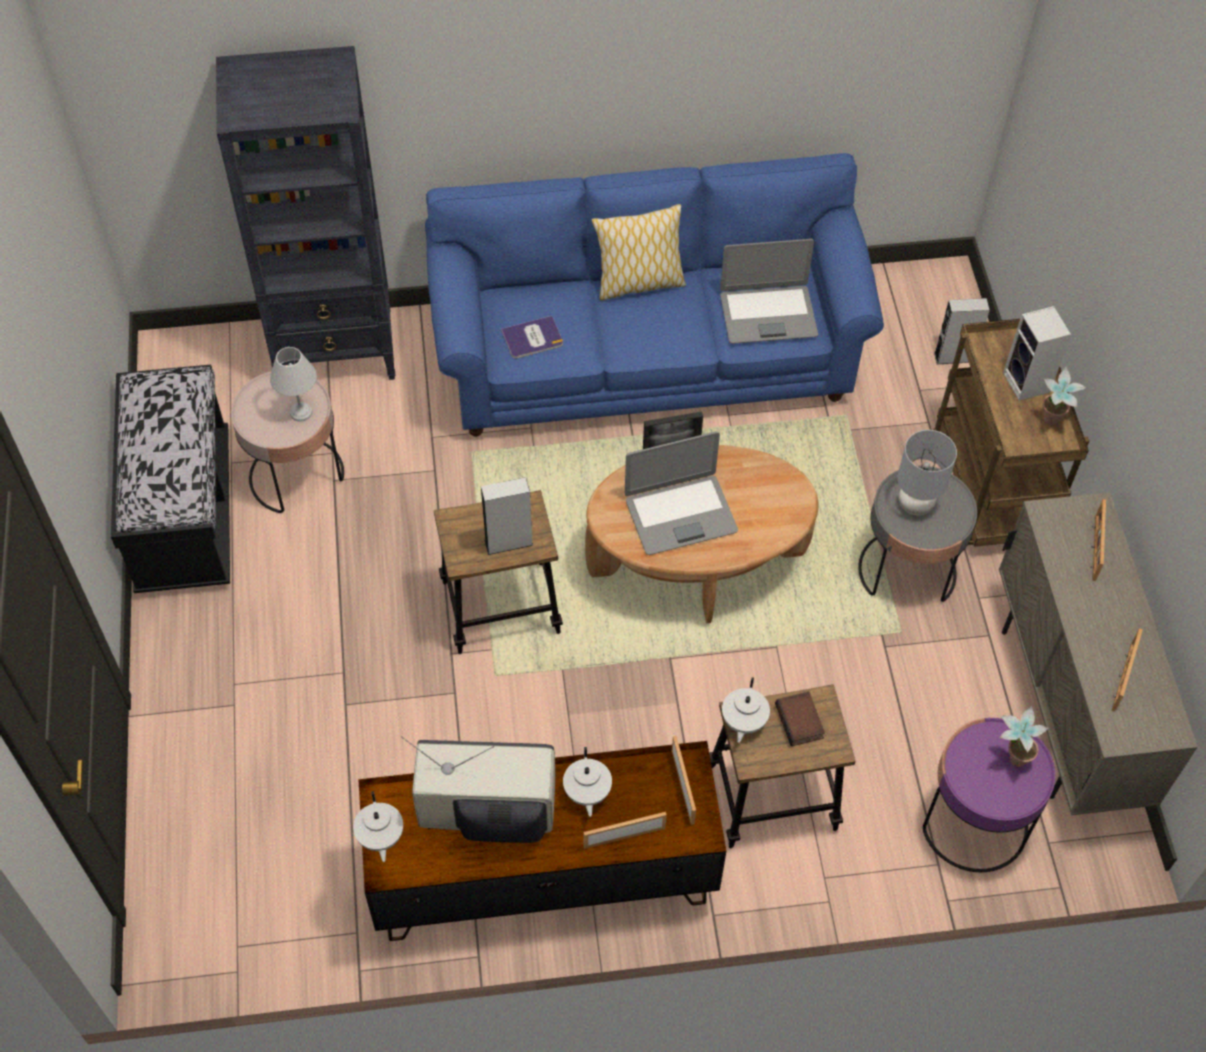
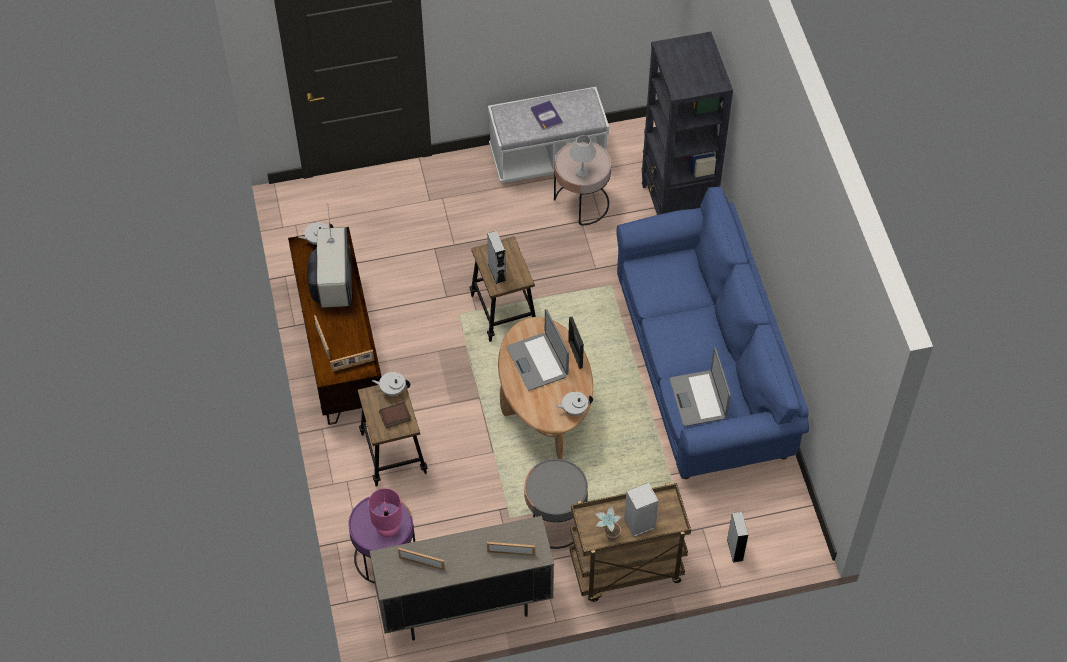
camera: 85 degrees right, 0 degrees up
black bench [111,365,230,593] -> white bench [488,87,609,183]
book [501,316,563,358] -> book moved to [531,100,563,130]
white teapot [563,747,612,817] -> white teapot moved to [555,392,593,416]
pillow [592,204,686,301] -> none
grey table lamp [897,430,957,515] -> none
potted plant [1000,706,1049,767] -> pink table lamp [368,488,402,538]

